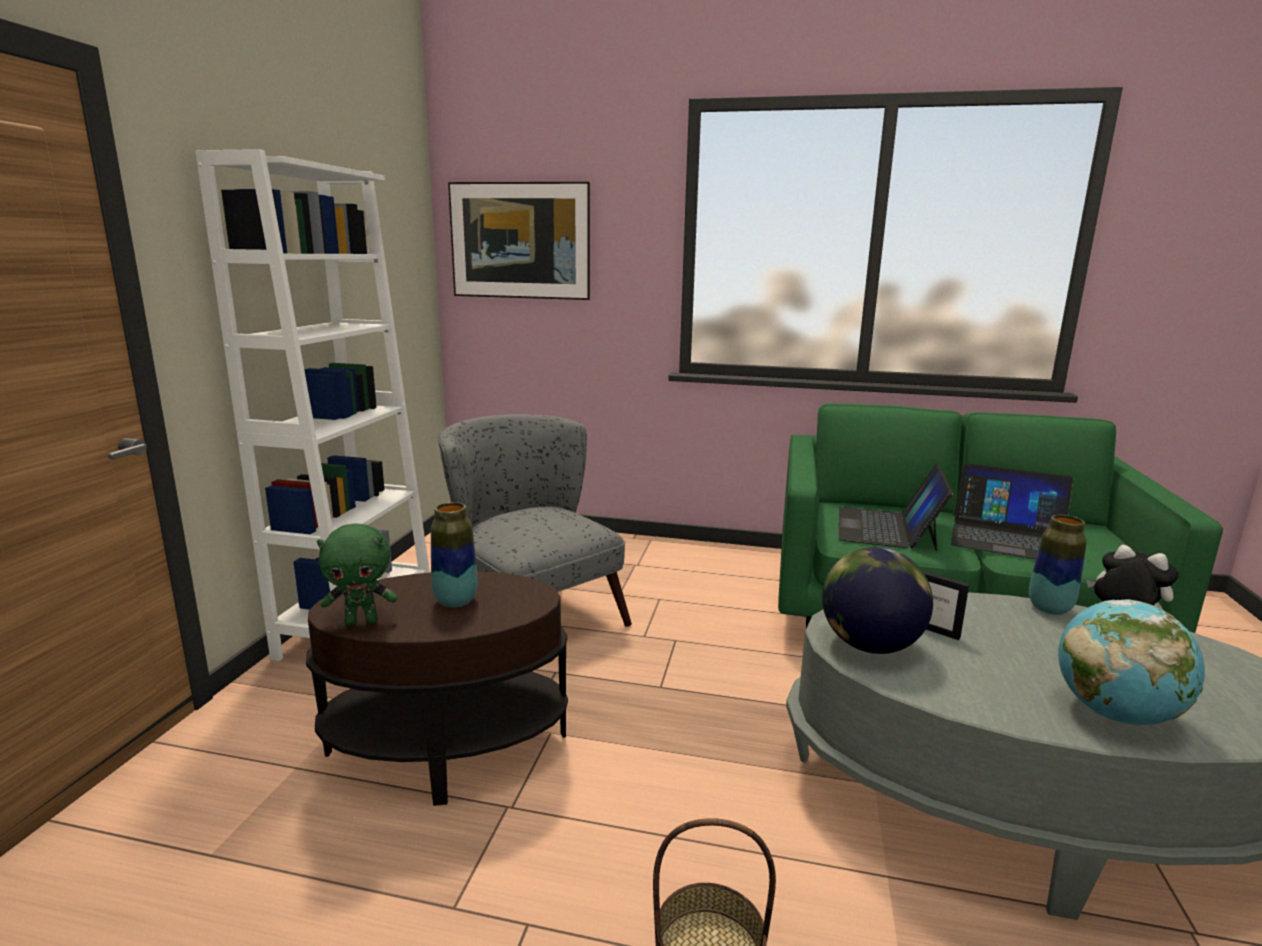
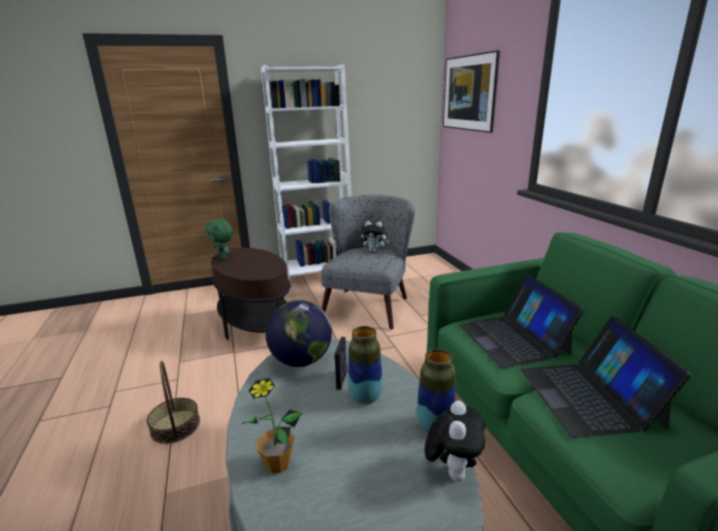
camera: 60 degrees right, 5 degrees up
vase [431,502,478,608] -> vase moved to [348,326,382,404]
laptop [839,464,953,551] -> laptop turned 90 degrees counterclockwise [459,274,584,368]
globe [1058,599,1205,725] -> potted plant [243,378,302,473]
none -> plush toy [360,221,390,252]

